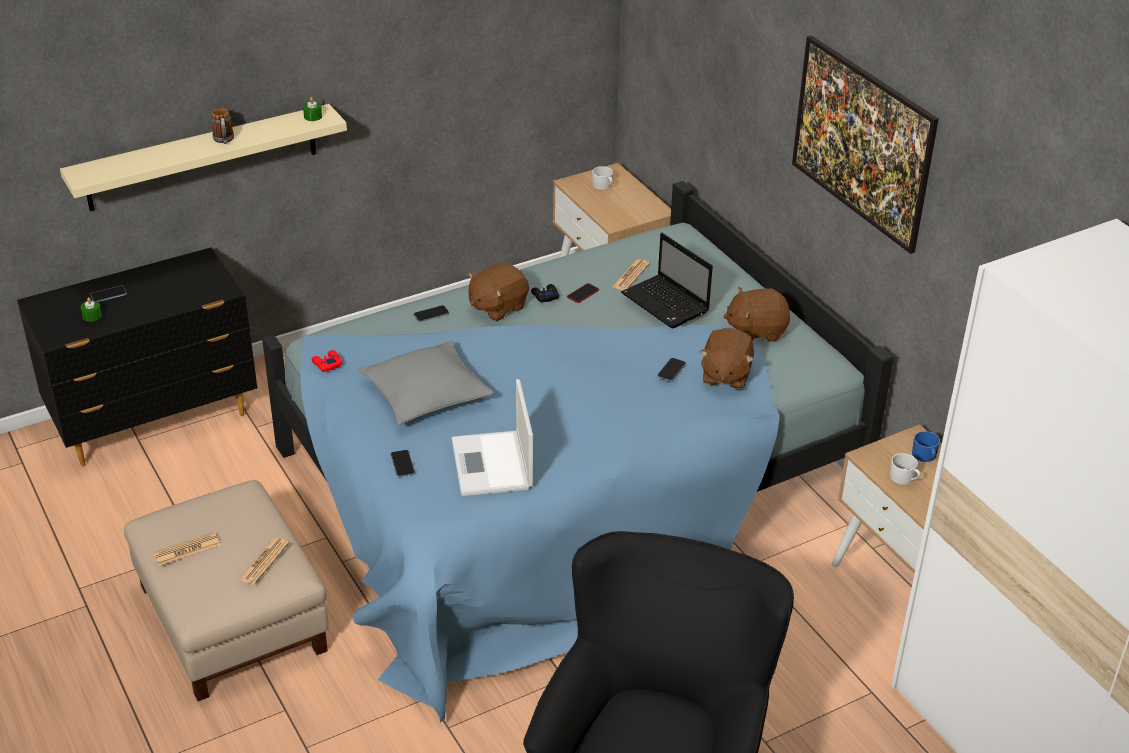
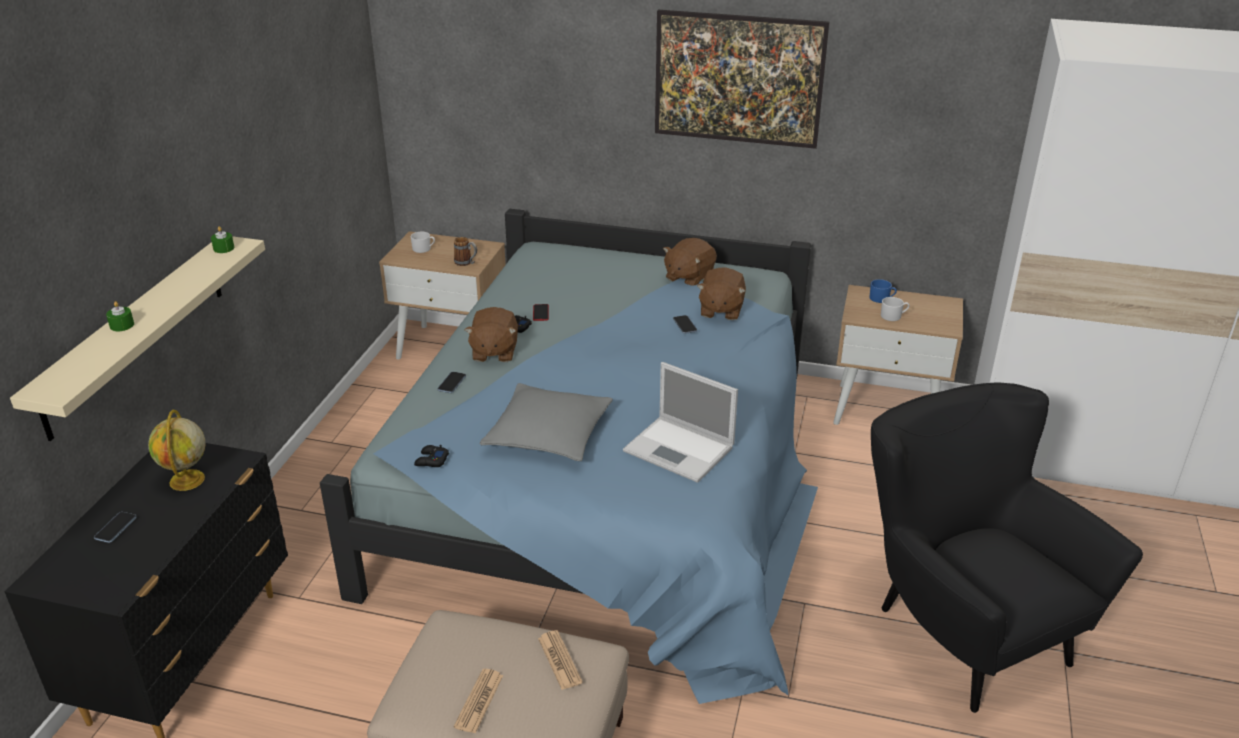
camera: 45 degrees left, 5 degrees down
green candle [81,297,102,322] -> green candle moved to [106,301,134,331]
mug [212,108,234,144] -> mug moved to [454,237,477,266]
red game controller [312,350,343,372] -> black game controller [414,445,449,467]
phone [391,450,415,477] -> none
newspaper [612,259,650,291] -> none
laptop [621,233,713,328] -> none
brown plush toy [700,328,754,389] -> brown plush toy turned 45 degrees clockwise [697,267,746,320]
none -> globe [148,410,206,491]

